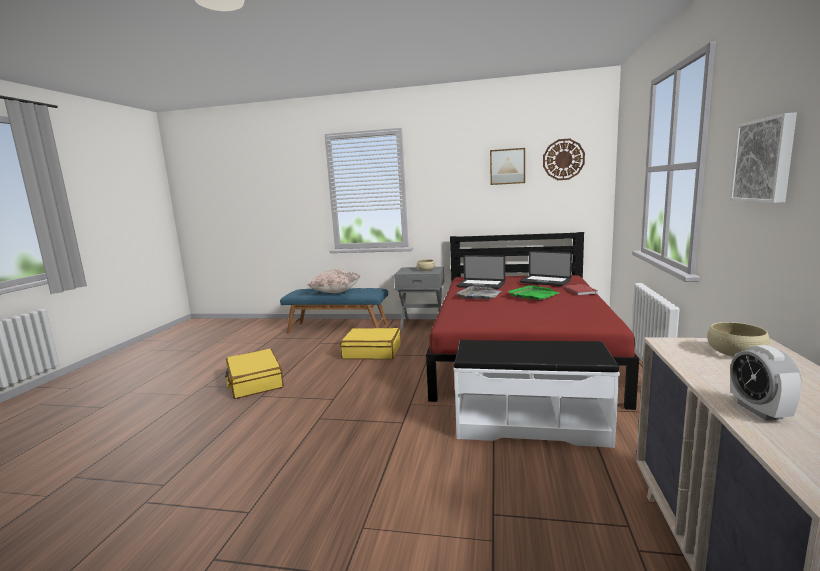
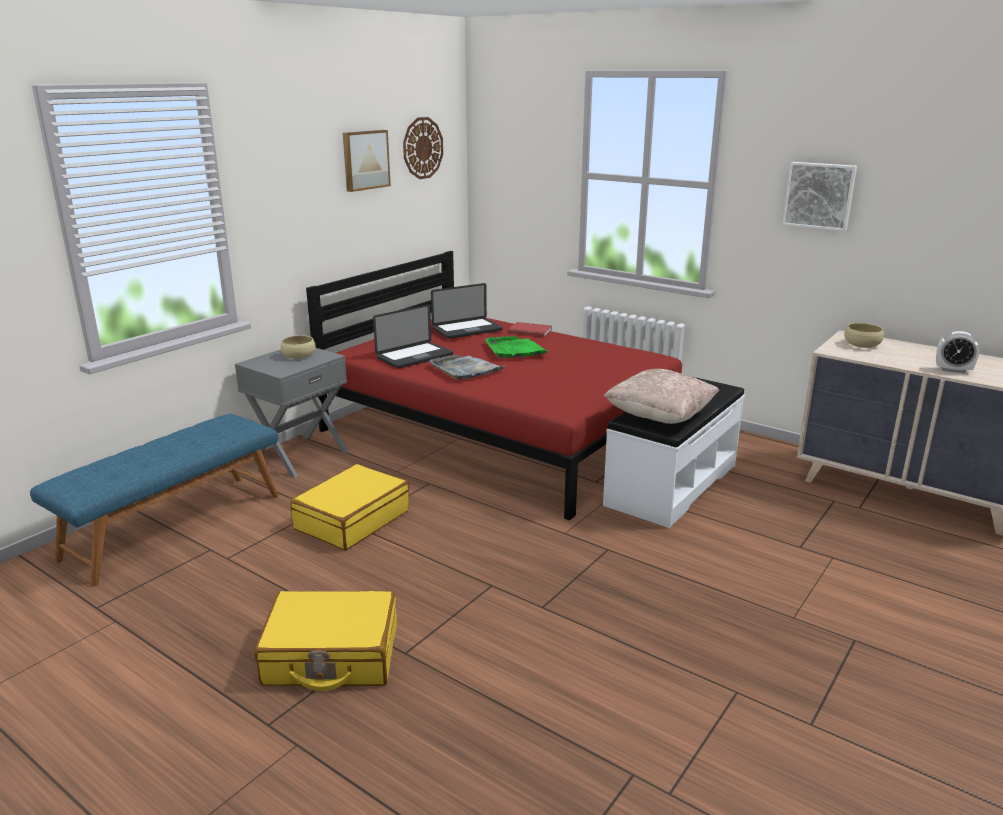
camera: 65 degrees left, 10 degrees up
beige pillow [307,269,360,293] -> beige pillow moved to [603,369,719,424]

